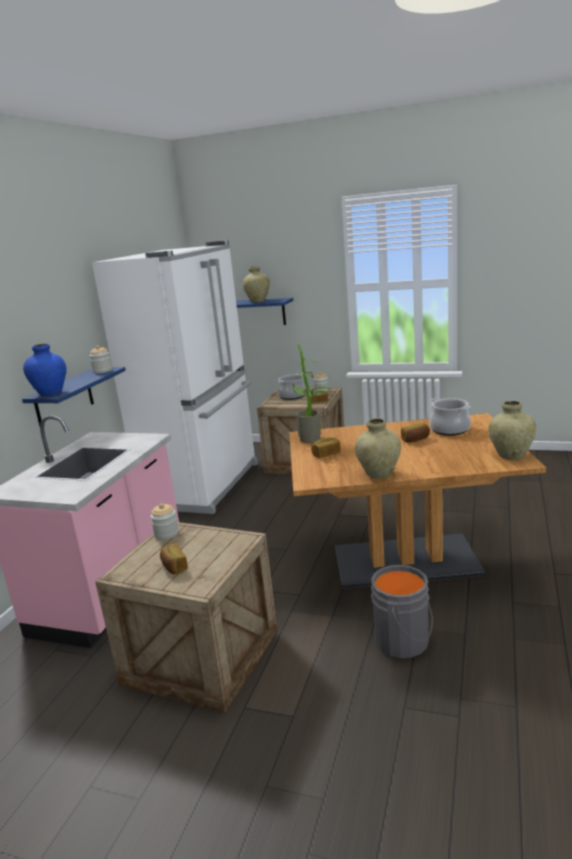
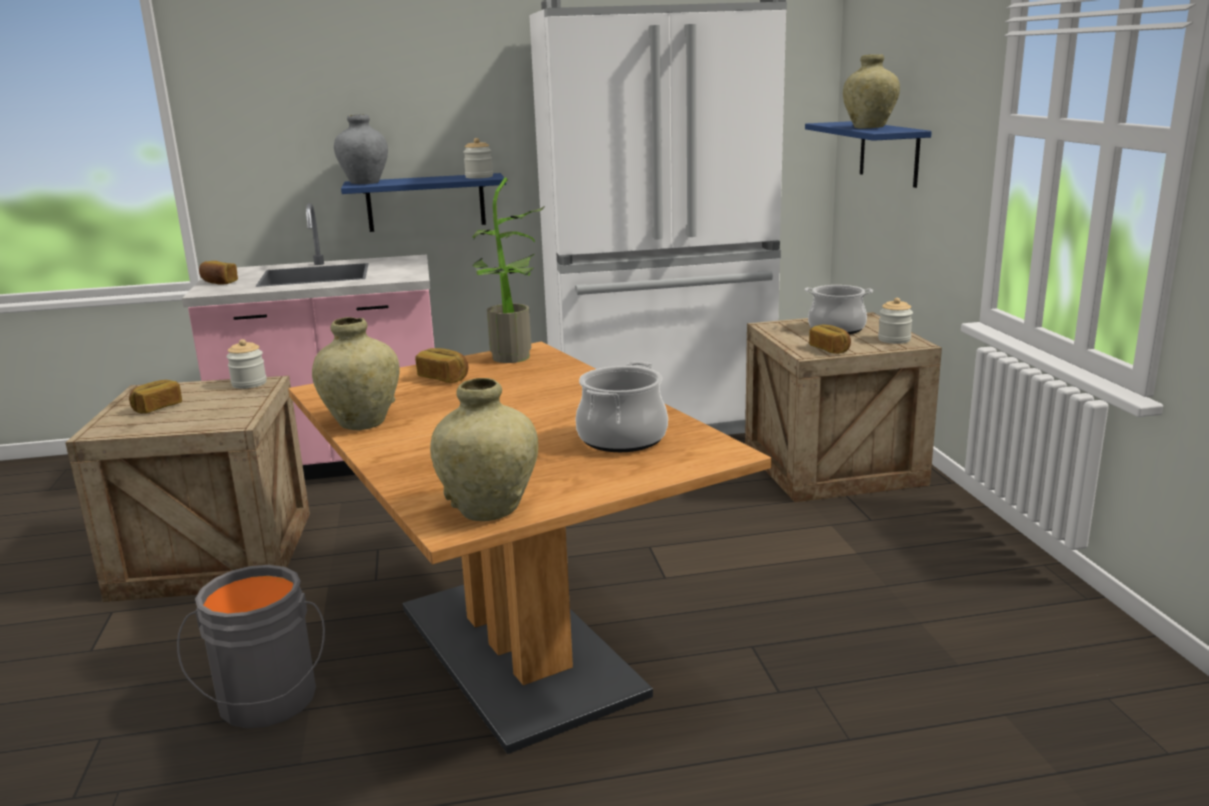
camera: 60 degrees right, 0 degrees up
blue vase [23,344,67,396] -> grey vase [334,114,388,184]
bread [401,423,430,443] -> bread moved to [199,261,238,285]

